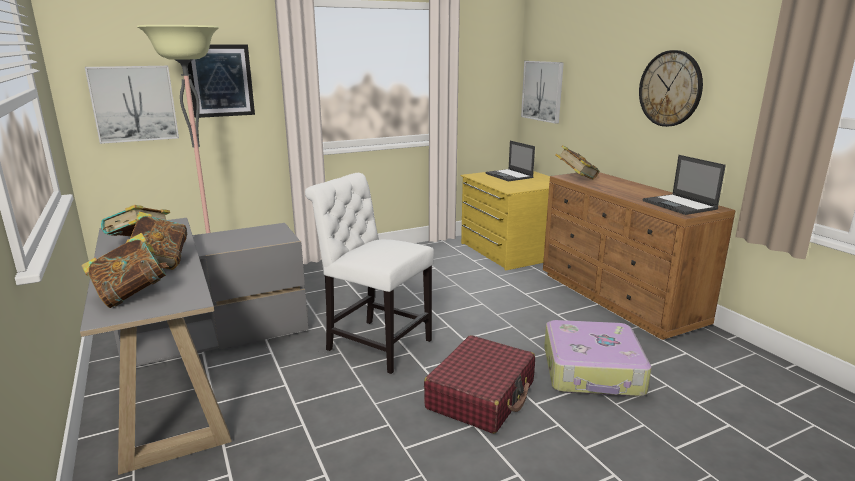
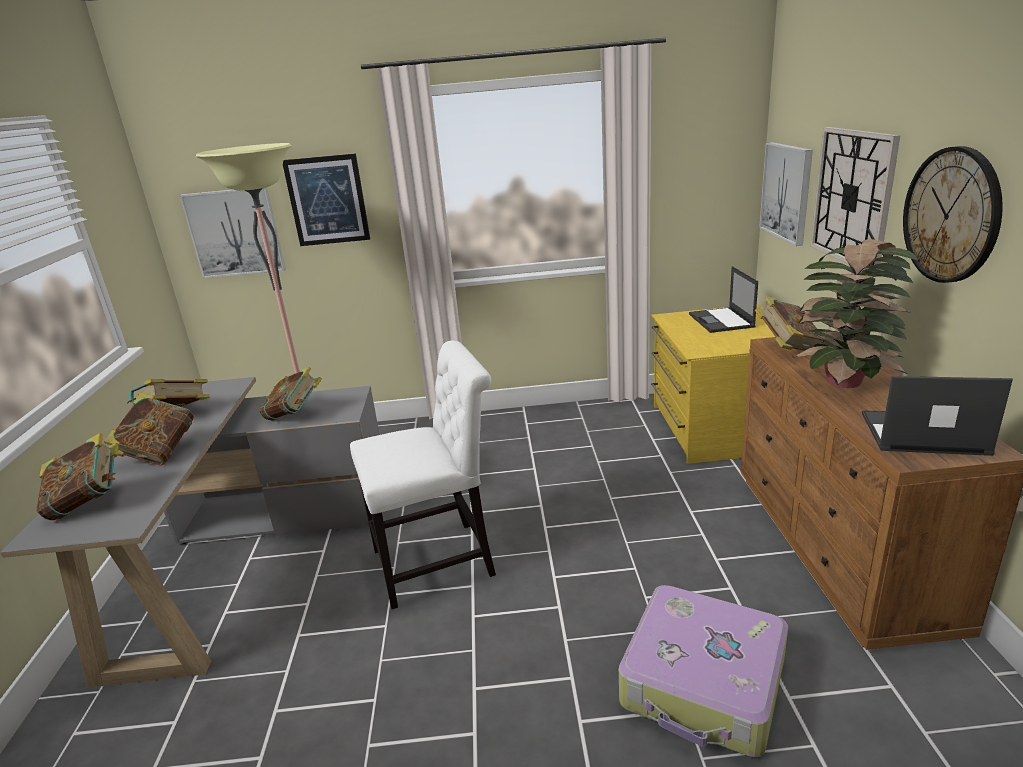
camera: 25 degrees right, 5 degrees up
white chair [305,173,434,374] -> white chair turned 105 degrees clockwise [350,341,496,609]
red suitcase [424,335,535,434] -> none
laptop [643,155,726,215] -> laptop turned 105 degrees clockwise [862,376,1013,456]
none -> book [259,367,322,421]
none -> potted plant [793,238,918,388]
none -> wall clock [810,127,900,271]

